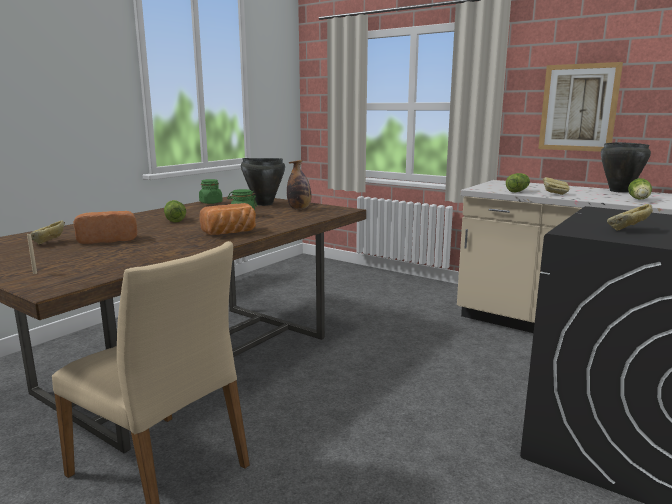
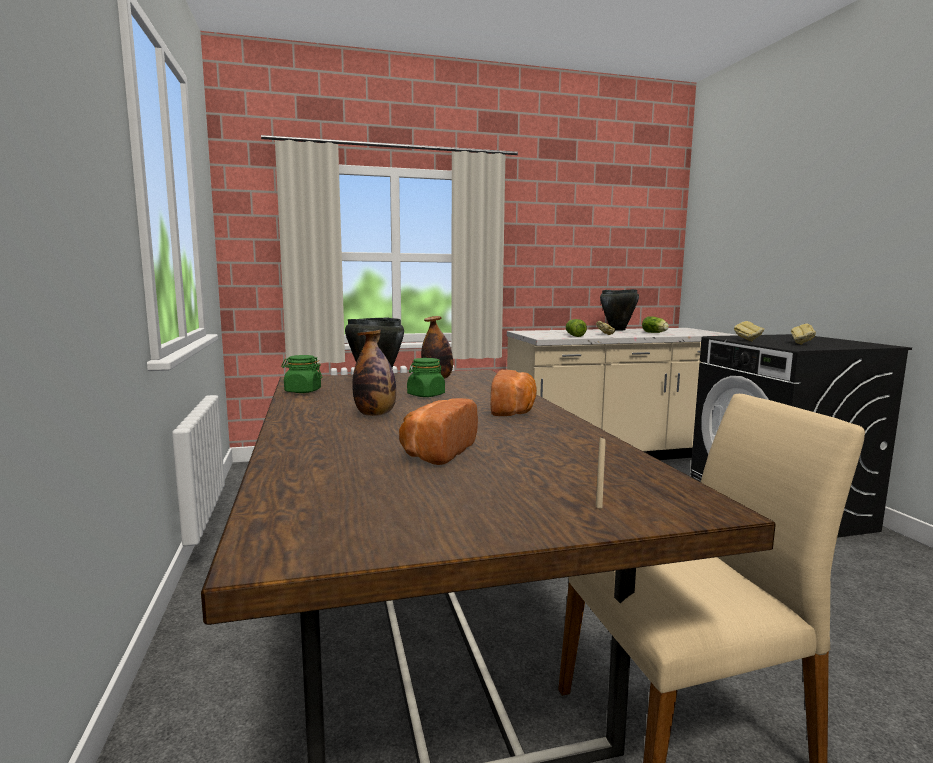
camera: 50 degrees left, 5 degrees down
bread [30,221,65,244] -> bread moved to [734,321,764,341]
lettuce [164,200,186,223] -> bottle [352,330,396,416]
picture [538,62,623,152] -> none

